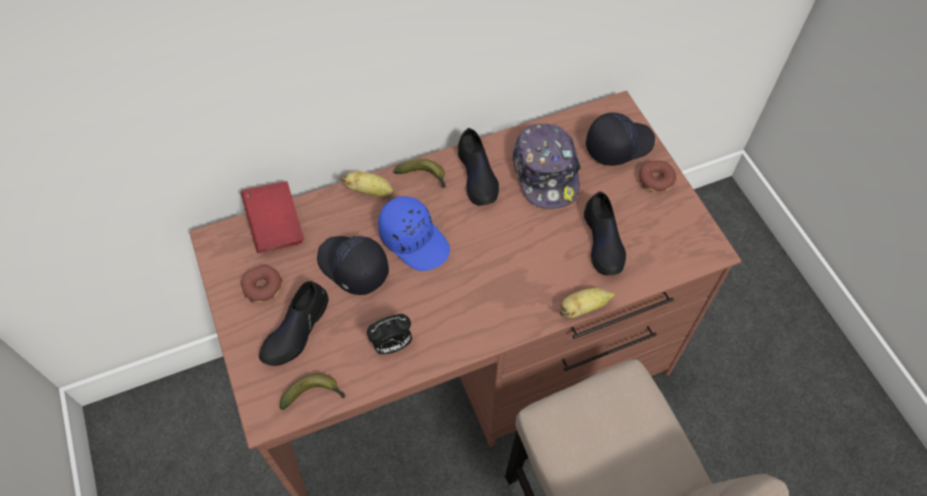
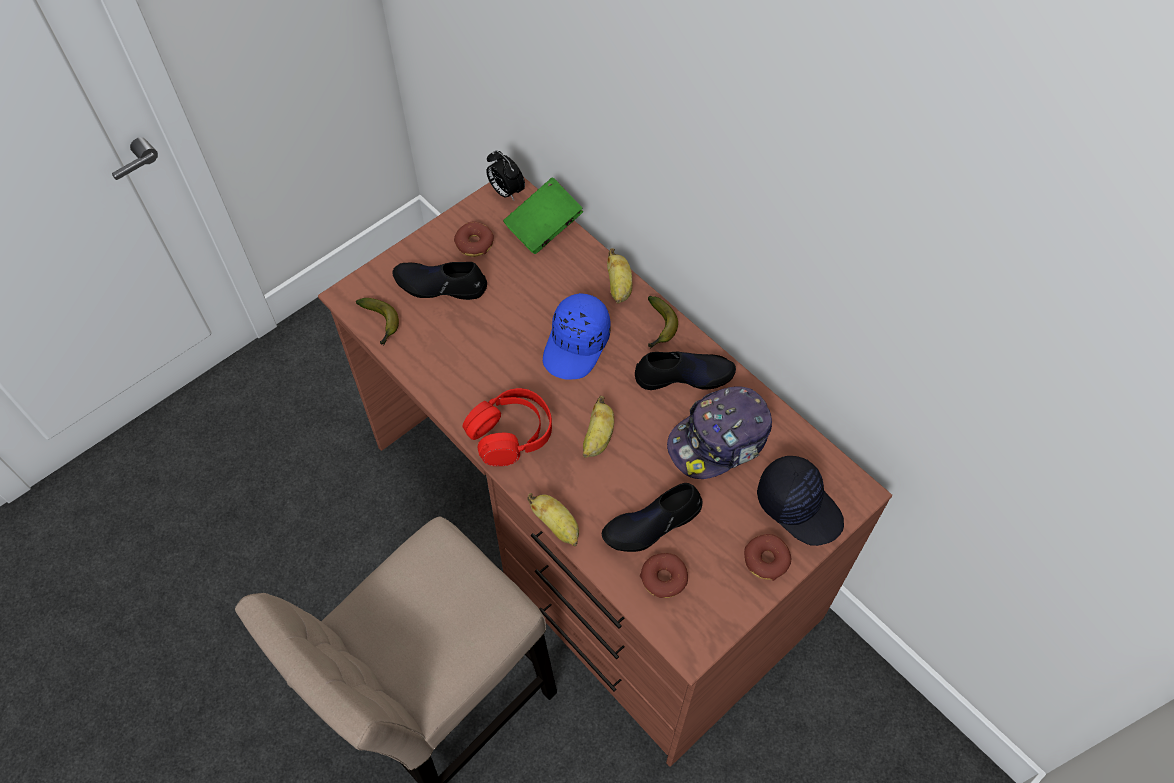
camera: 70 degrees right, 0 degrees up
red book [241,181,304,253] -> green book [503,177,583,254]
black cap [317,236,389,295] -> none
alarm clock [367,314,412,354] -> alarm clock moved to [486,150,525,200]
black shoe [458,128,499,206] -> black shoe turned 150 degrees counterclockwise [635,352,736,390]
none -> red headphones [463,388,552,466]
none -> banana [583,396,614,458]
none -> donut [640,553,688,598]

